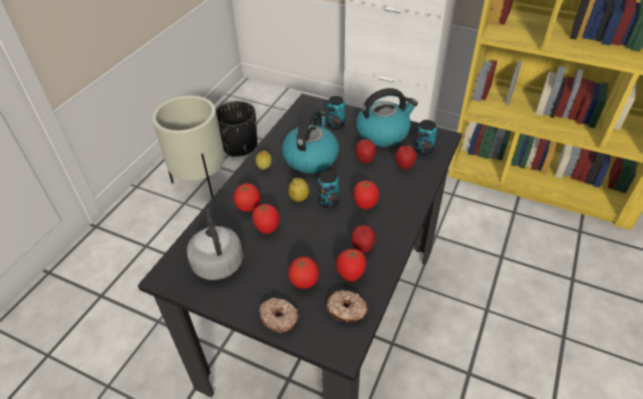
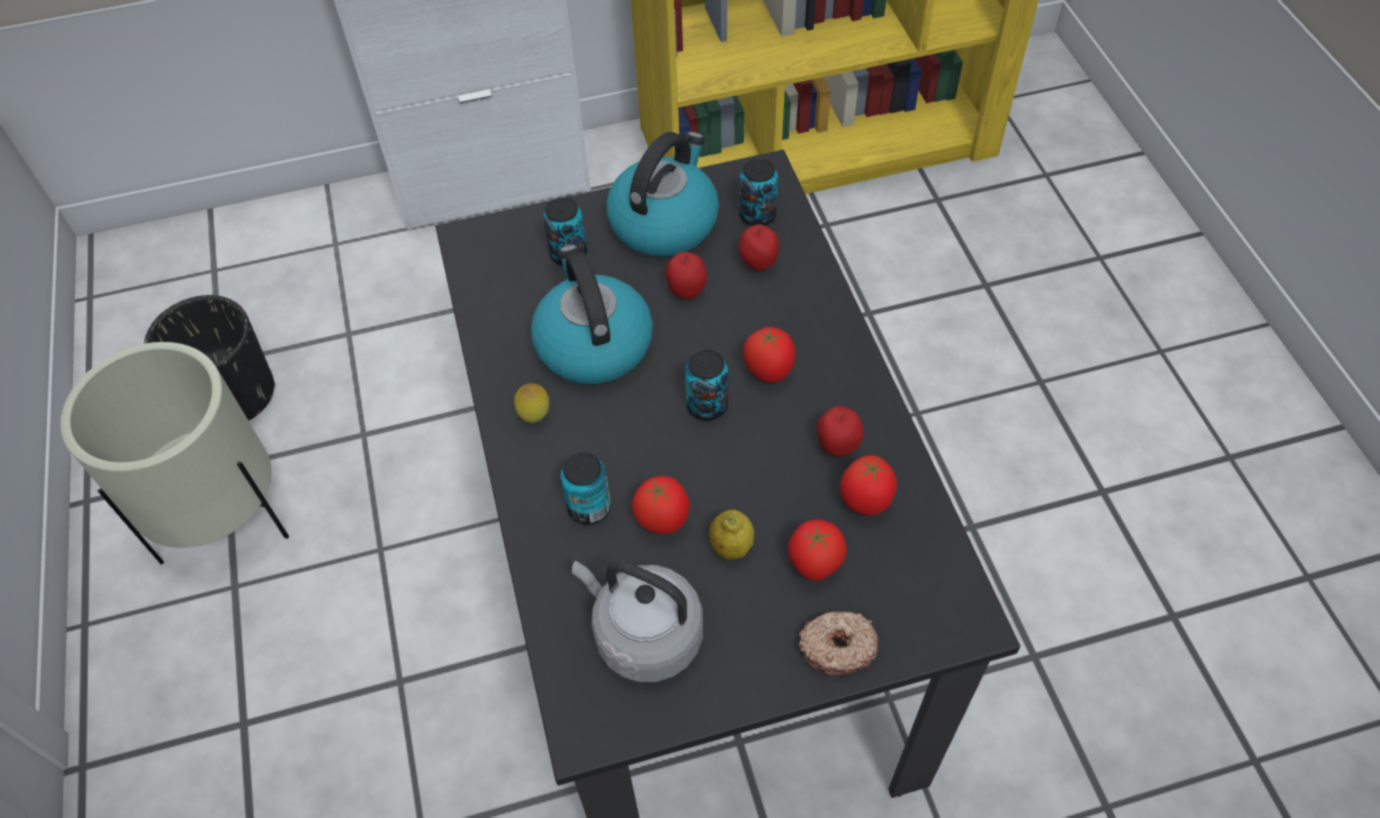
camera: 40 degrees left, 10 degrees up
tomato [234,183,261,212] -> can [560,453,611,525]
lemon [288,178,309,202] -> lemon moved to [709,509,754,560]
donut [326,290,368,322] -> none

